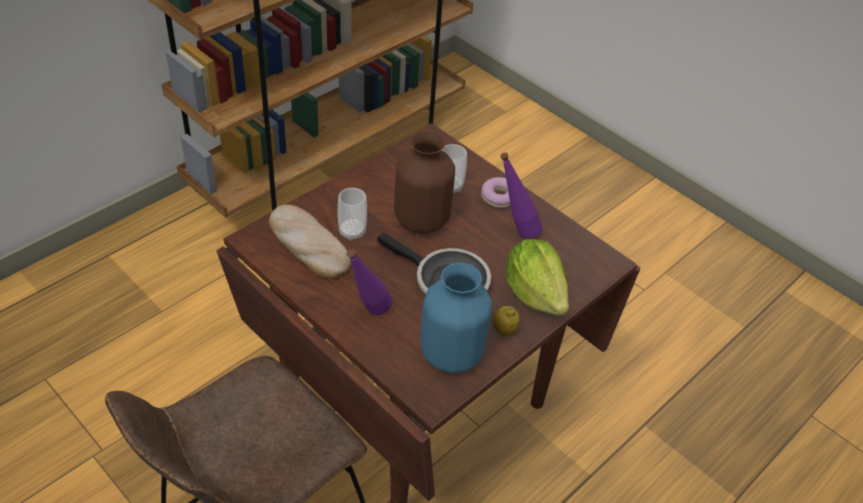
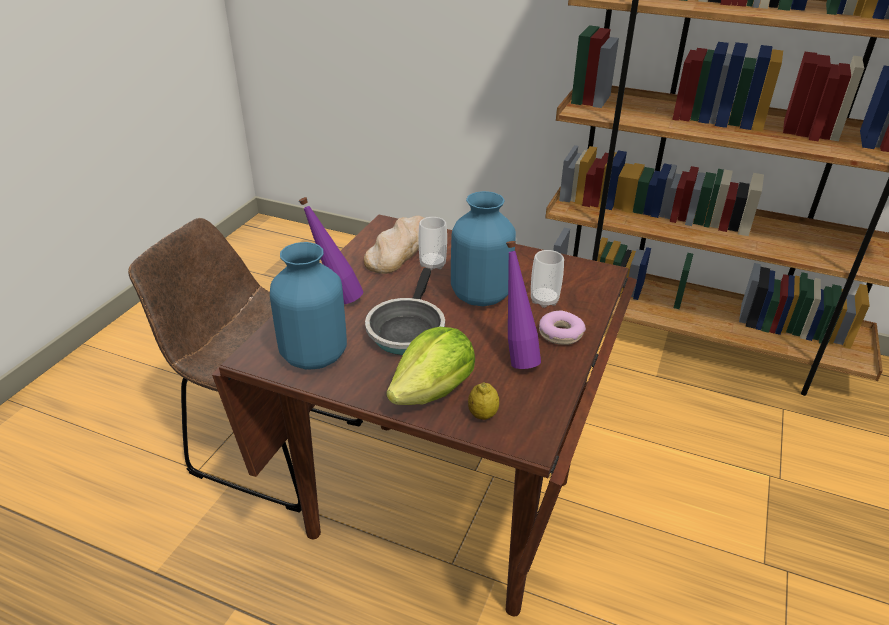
camera: 70 degrees right, 10 degrees down
brown vase [394,131,455,234] -> blue vase [451,191,516,306]
lemon [493,306,520,336] -> lemon moved to [468,383,499,420]

